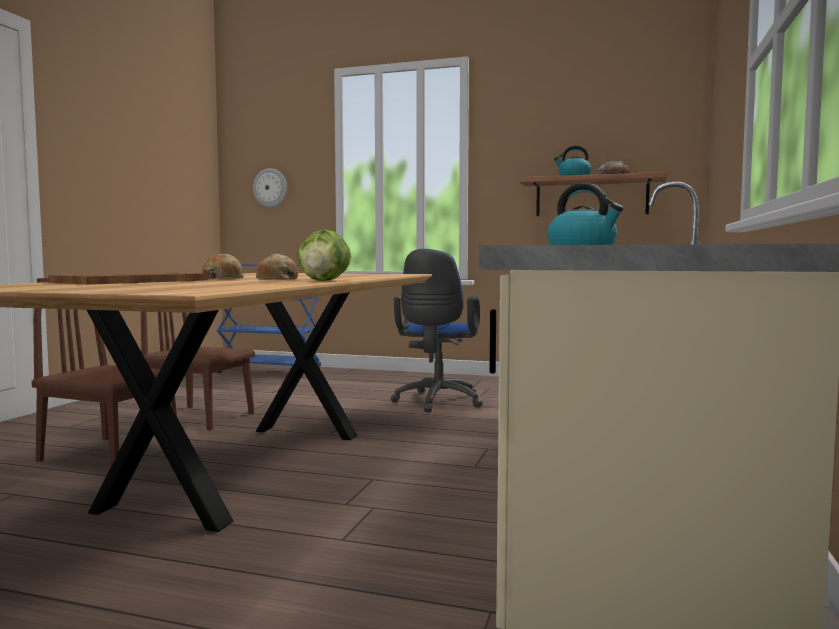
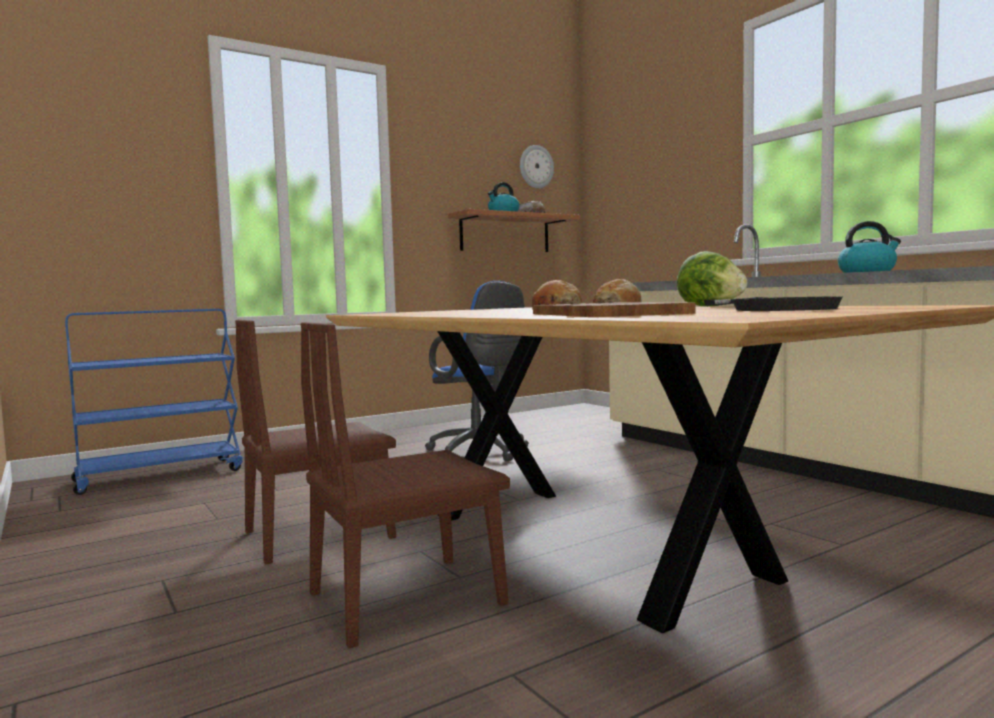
camera: 50 degrees left, 0 degrees up
wall clock [253,168,287,207] -> wall clock moved to [520,145,554,188]
none -> black frying pan [704,296,843,311]

